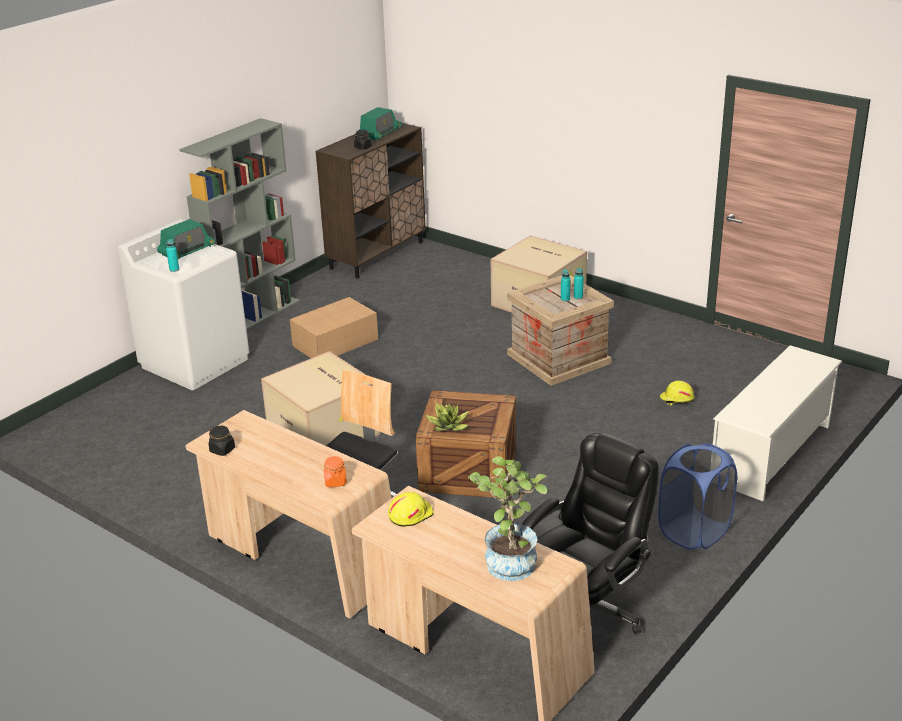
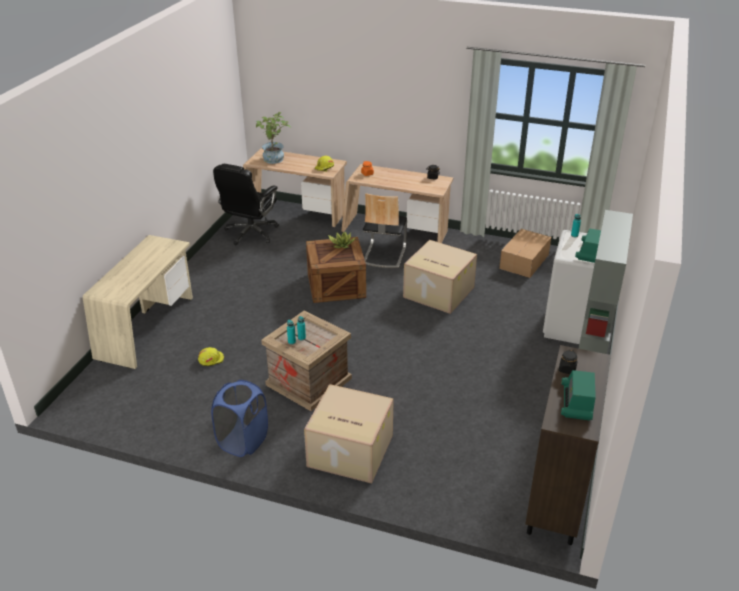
camera: 160 degrees right, 5 degrees up
cardboard box [290,297,378,358] -> cardboard box moved to [499,229,551,278]
blue laundry basket [658,443,737,550] -> blue laundry basket moved to [211,380,268,457]
white shoe rack [713,345,842,501] -> beige desk [83,235,193,369]

